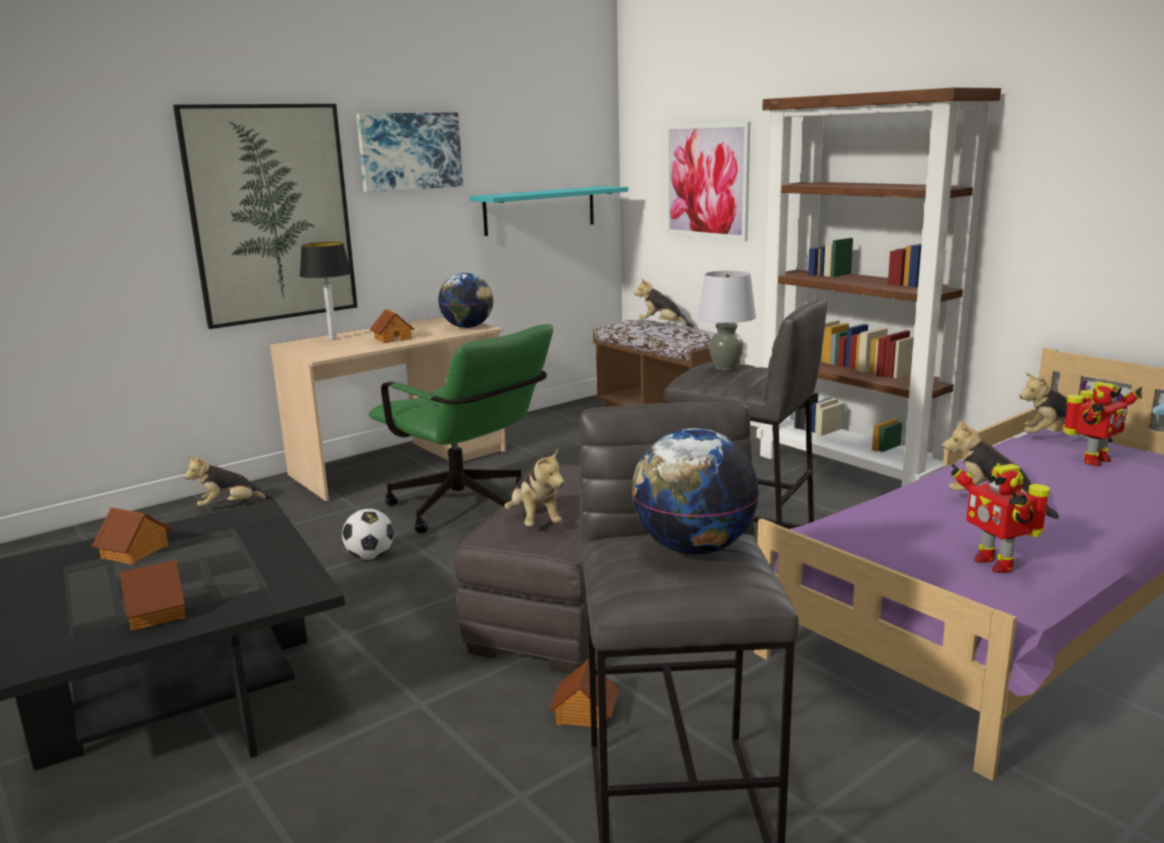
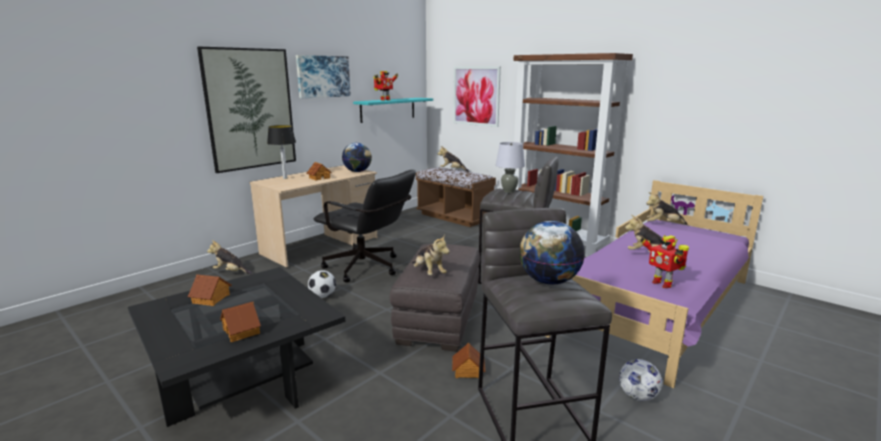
camera: 10 degrees left, 0 degrees up
plush toy [184,456,273,506] -> plush toy turned 45 degrees clockwise [207,240,252,274]
green office chair [368,324,553,533] -> black office chair [314,170,416,283]
toy robot [1063,382,1142,466] -> toy robot moved to [374,71,398,101]
none -> football [619,359,662,401]

